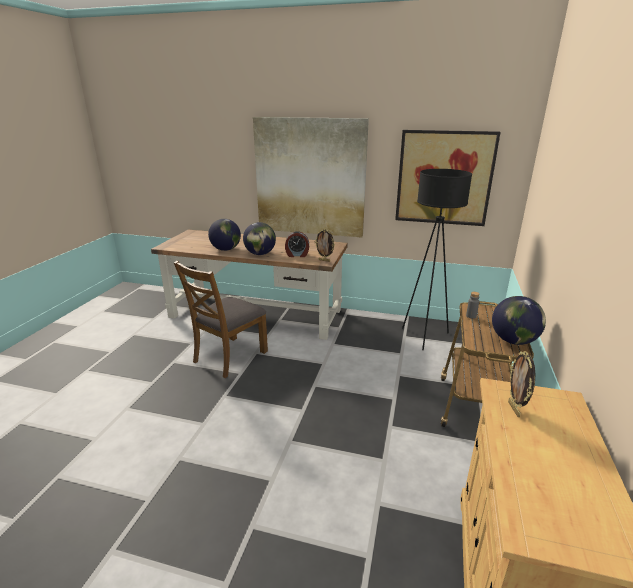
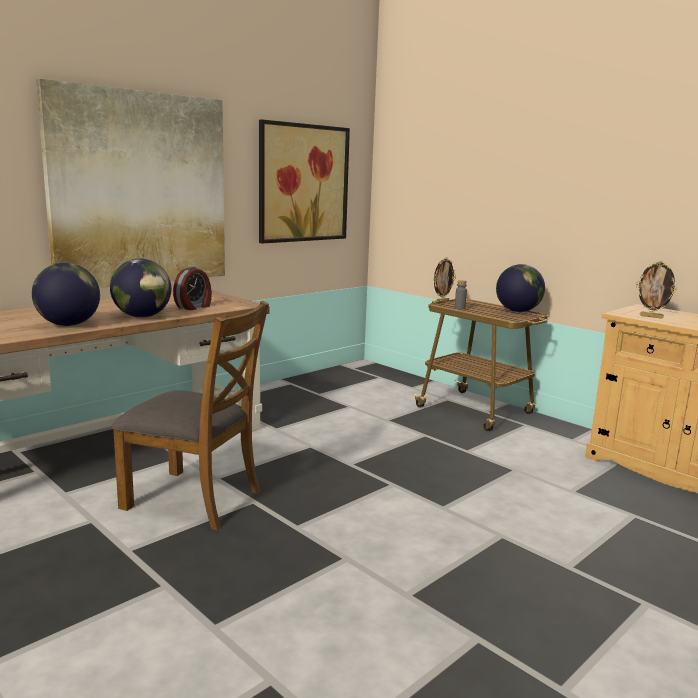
camera: 60 degrees left, 10 degrees down
brown chair [174,261,268,378] -> brown chair turned 45 degrees counterclockwise [112,301,269,530]
picture frame [315,229,335,262] -> picture frame moved to [433,257,456,303]
black floor lamp [402,169,472,350] -> none

